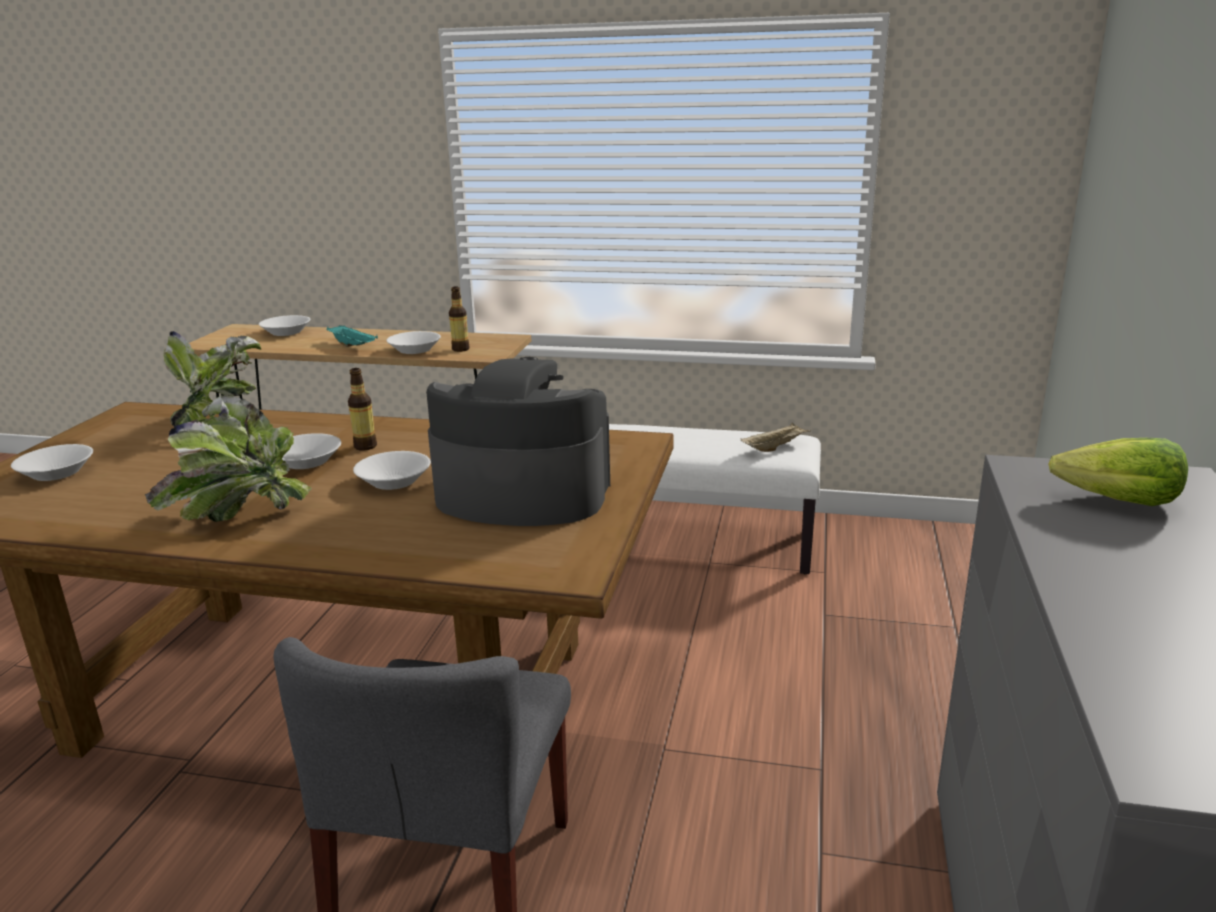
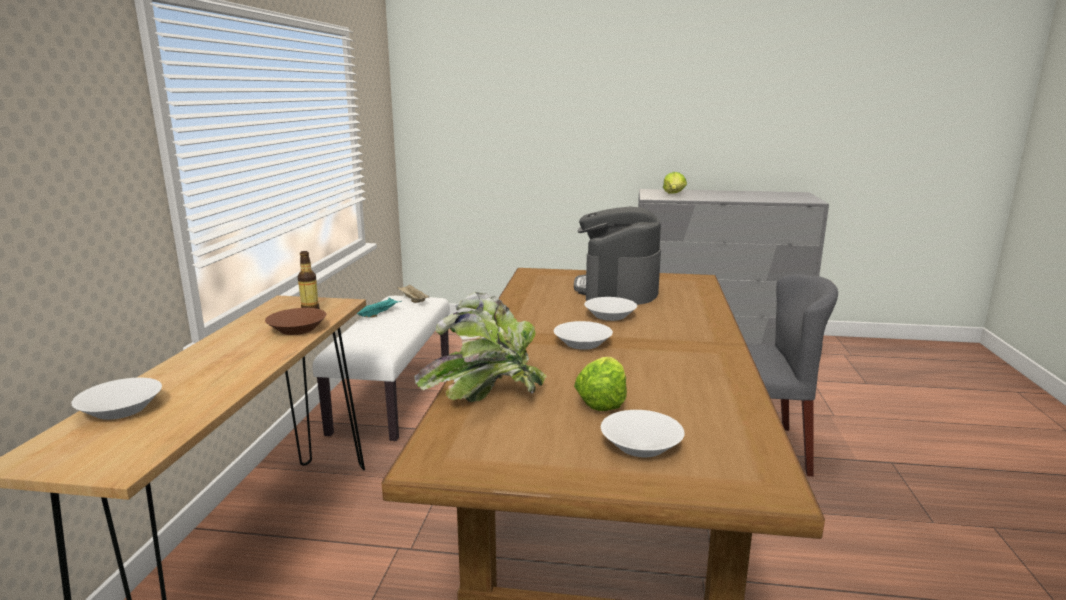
camera: 95 degrees left, 5 degrees down
potted plant [145,395,312,522] -> none
turquoise tray [327,325,378,347] -> turquoise tray moved to [357,297,402,318]
bottle [348,368,377,451] -> none
white bowl [386,331,441,354] -> brown bowl [265,308,327,335]
none -> lettuce [574,357,627,411]

